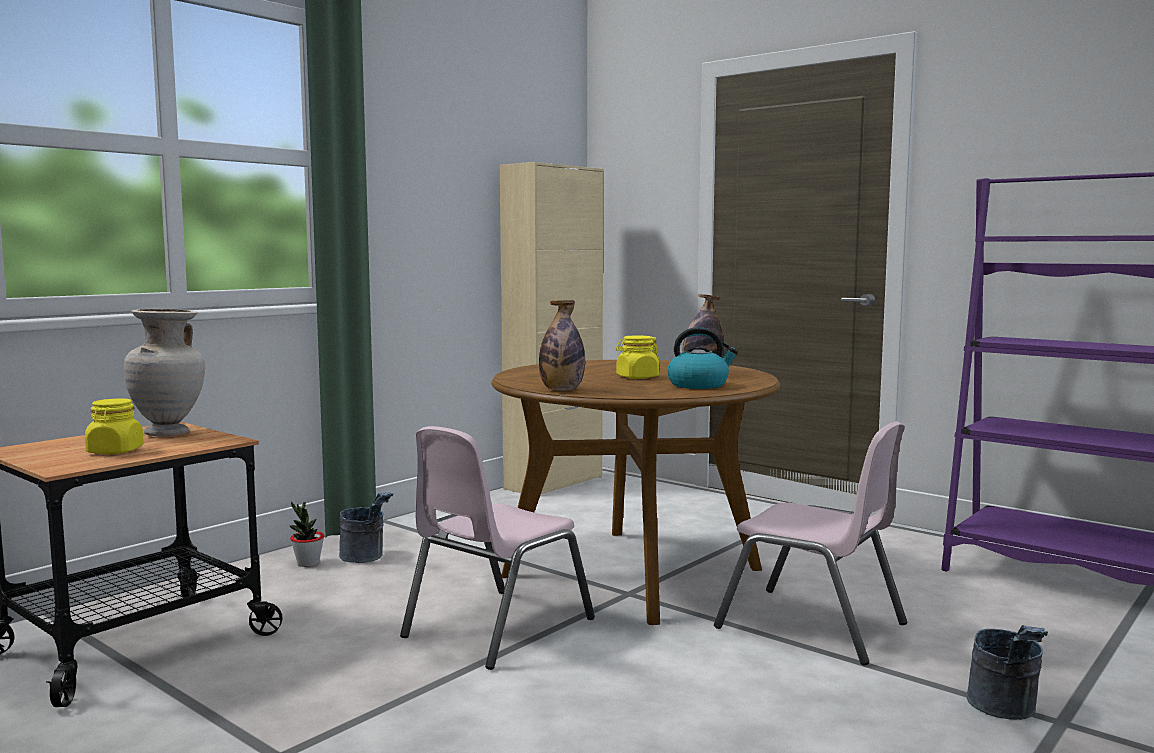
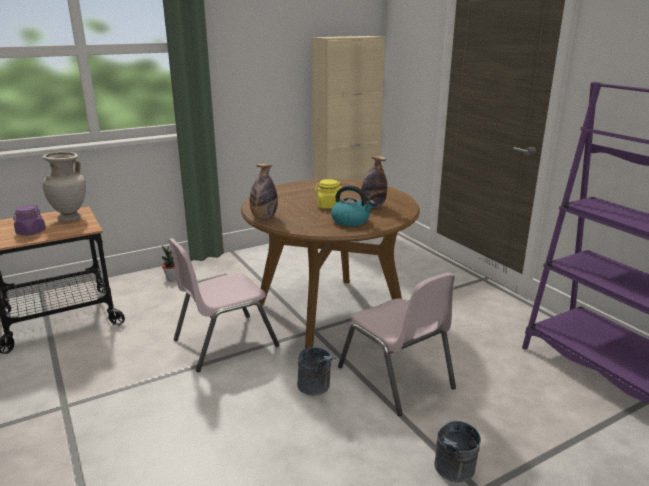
camera: 20 degrees right, 15 degrees up
yellow jar [85,398,144,454] -> purple jar [13,205,46,236]
grey bucket [339,492,393,563] -> grey bucket moved to [297,347,336,396]

